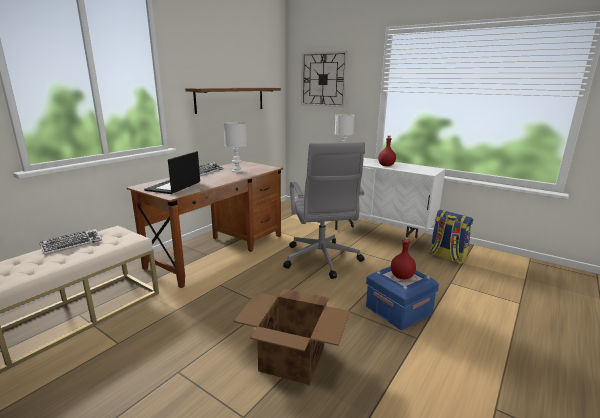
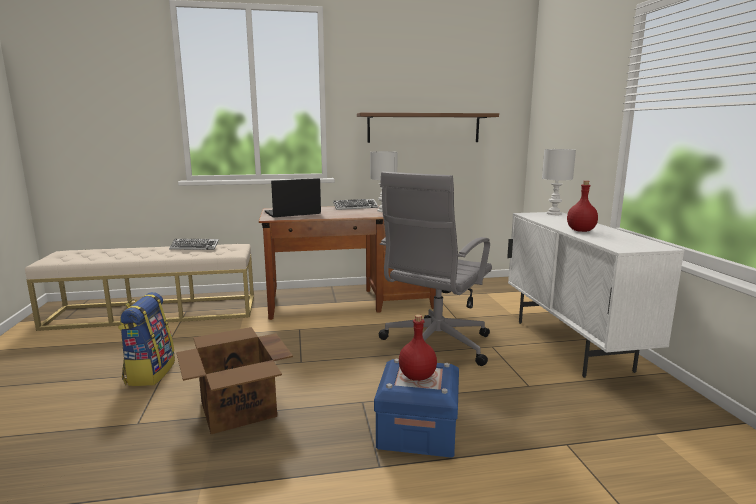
camera: 45 degrees right, 5 degrees down
wall clock [301,51,348,107] -> none
backpack [429,210,473,265] -> backpack moved to [118,292,175,386]

